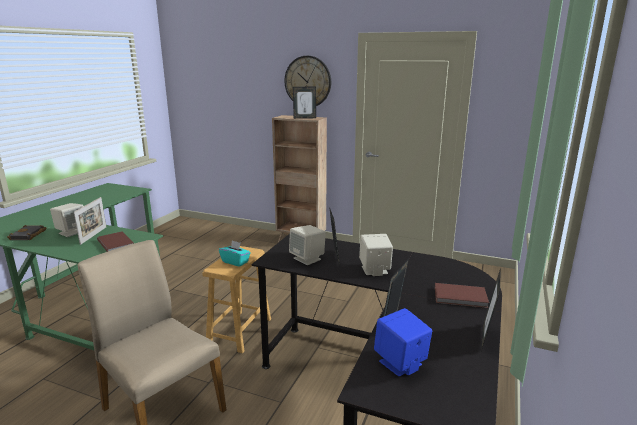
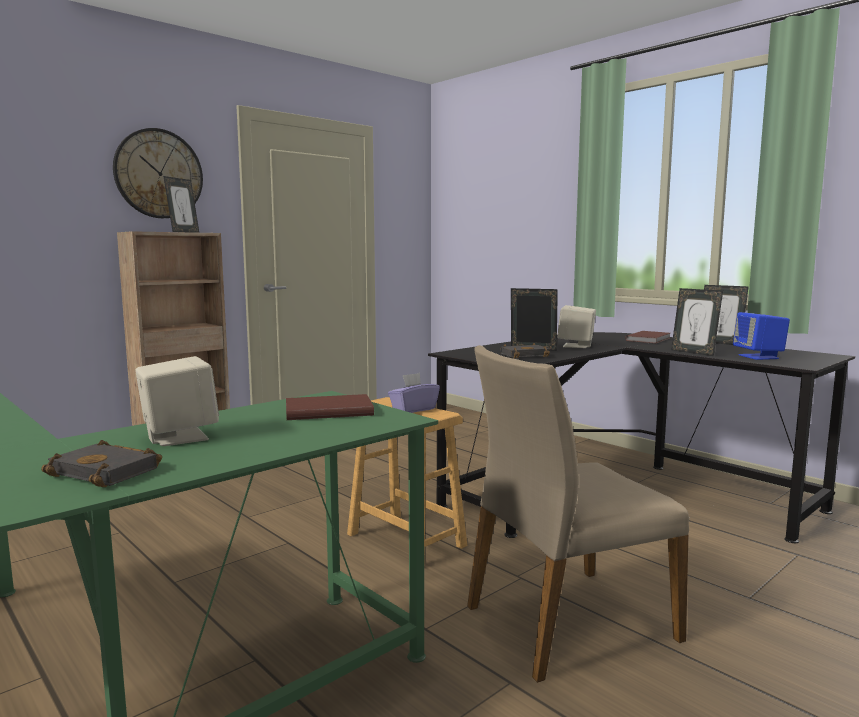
camera: 65 degrees left, 10 degrees down
picture frame [74,197,106,245] -> none
turquoise tissue box [219,240,251,267] -> purple tissue box [388,373,440,413]
beige speaker [289,225,326,265] -> black book [500,343,550,358]

